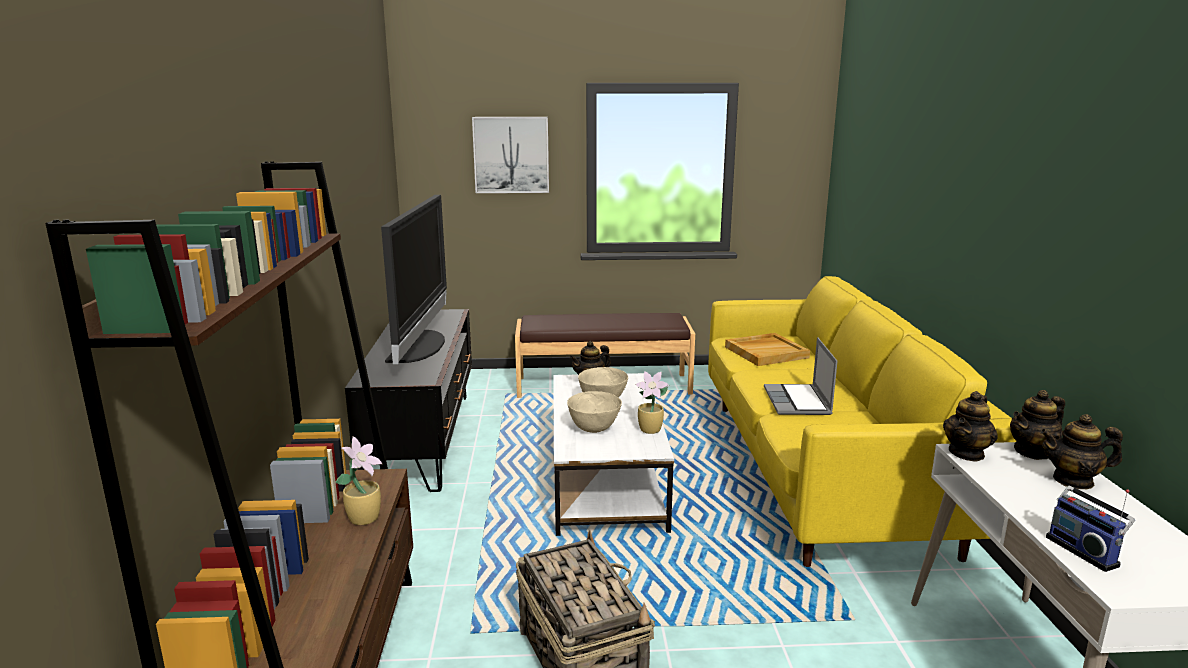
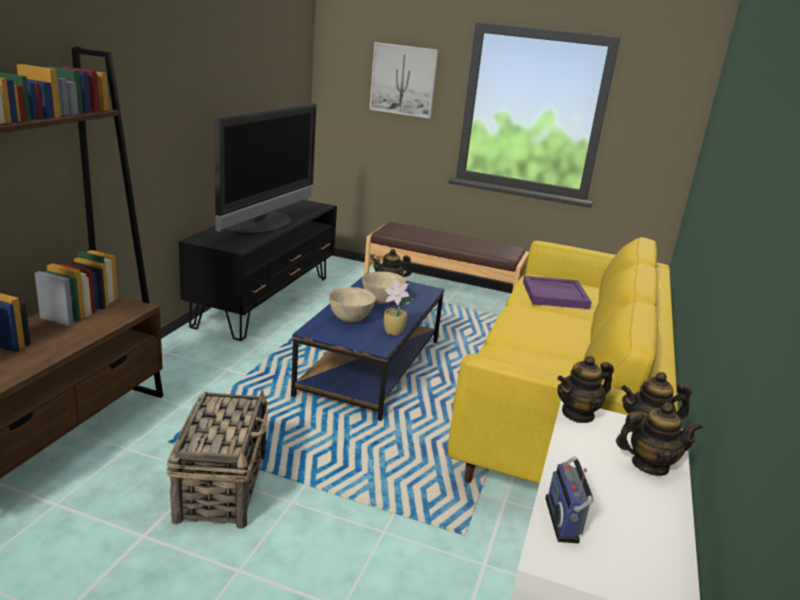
camera: 20 degrees right, 5 degrees up
potted plant [335,436,382,525] -> none
white coffee table [553,373,674,536] -> blue coffee table [291,272,444,421]
beige tray [725,333,810,366] -> purple tray [523,276,591,309]
laptop [764,337,838,415] -> none
teapot [1040,414,1123,489] -> teapot turned 150 degrees clockwise [616,403,703,476]

